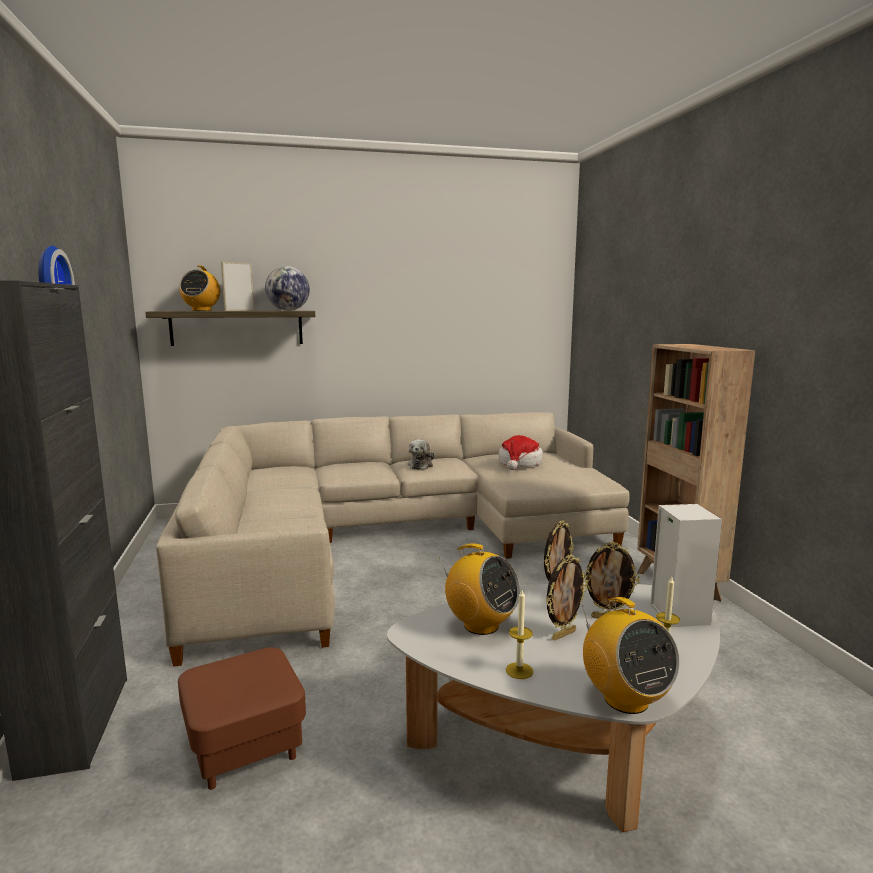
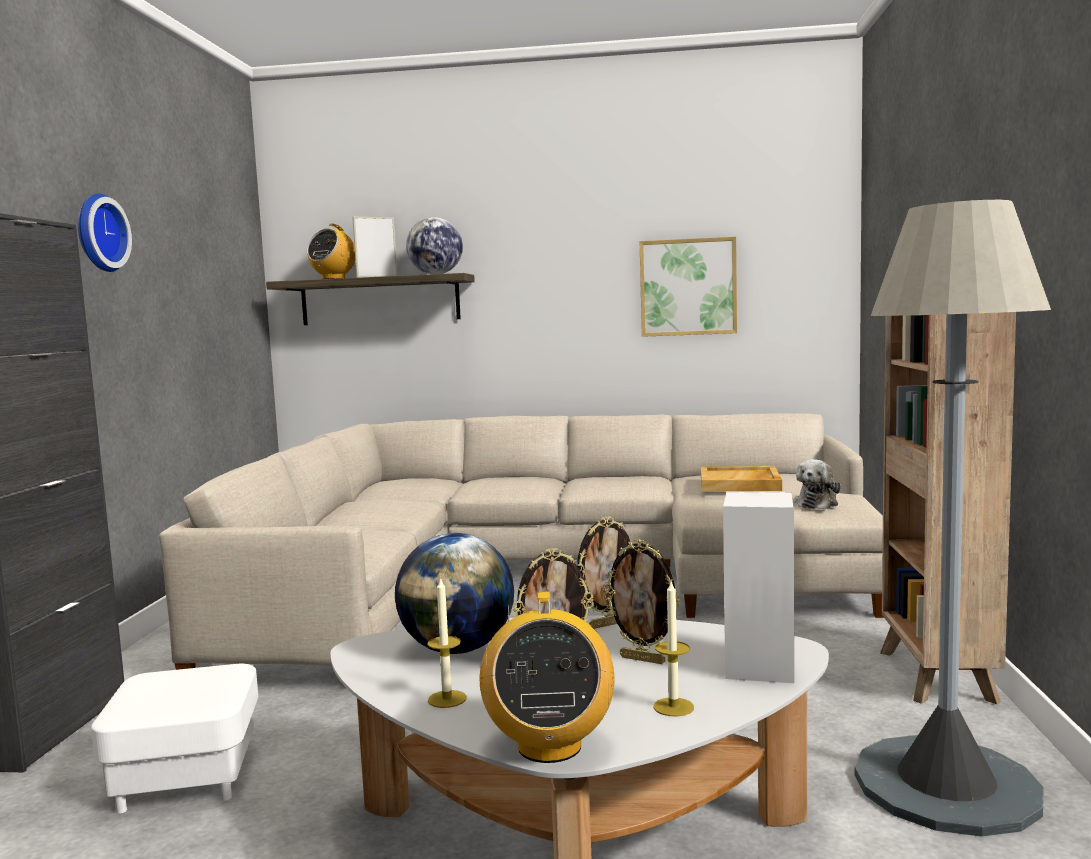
camera: 20 degrees right, 5 degrees down
brown ottoman [178,647,306,790] -> white ottoman [91,664,258,814]
plush toy [407,439,434,470] -> plush toy moved to [794,459,841,510]
radio [439,543,520,635] -> globe [395,533,514,654]
hat [498,435,543,470] -> beige tray [701,466,782,491]
none -> picture [640,237,737,337]
none -> grey floor lamp [854,200,1051,837]

